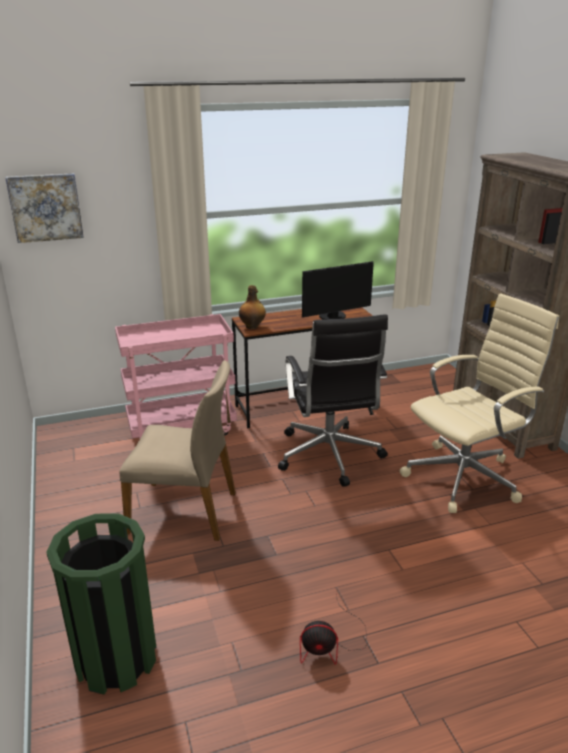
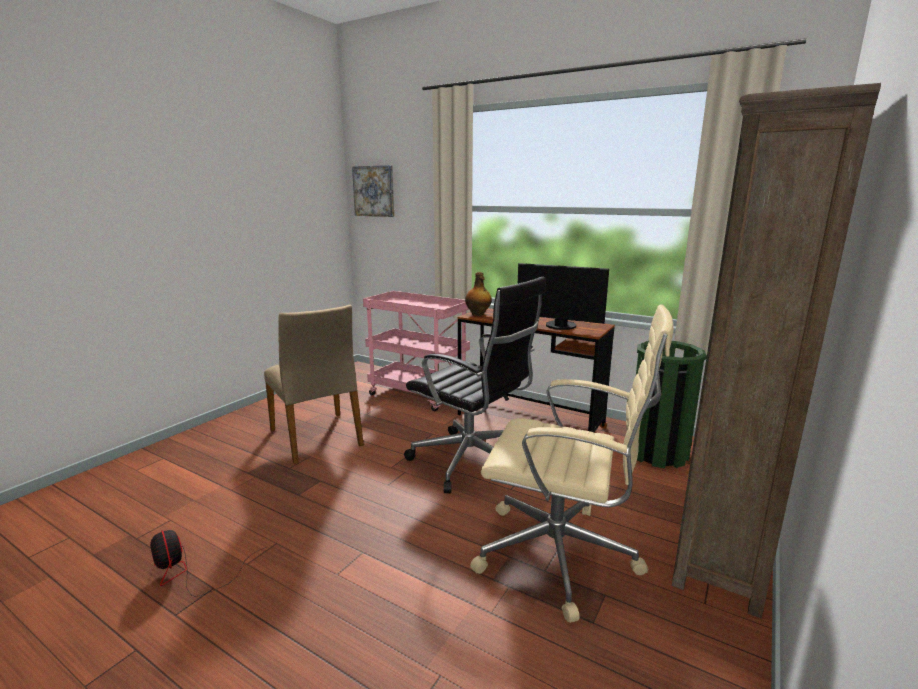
camera: 50 degrees right, 10 degrees down
green trash can [46,513,157,695] -> green trash can moved to [636,341,707,468]
black office chair [278,314,388,487] -> black office chair turned 90 degrees counterclockwise [404,277,546,493]

